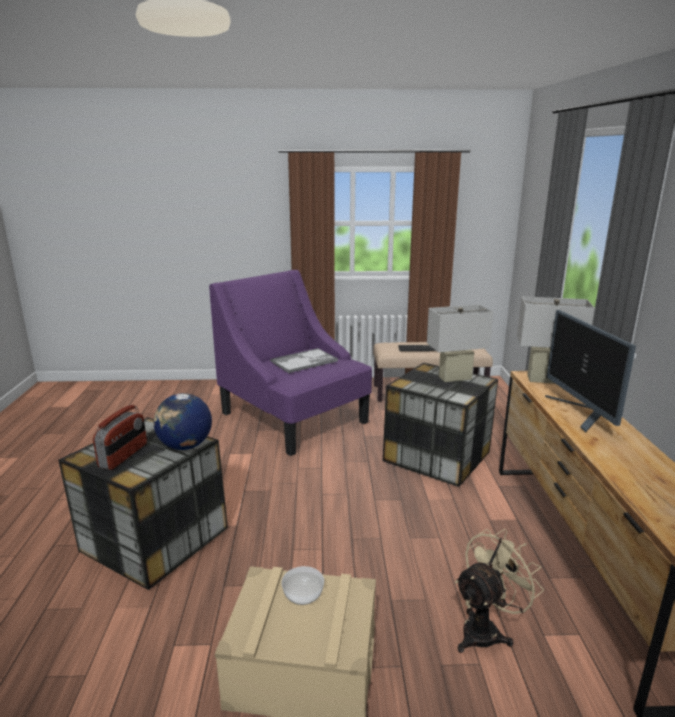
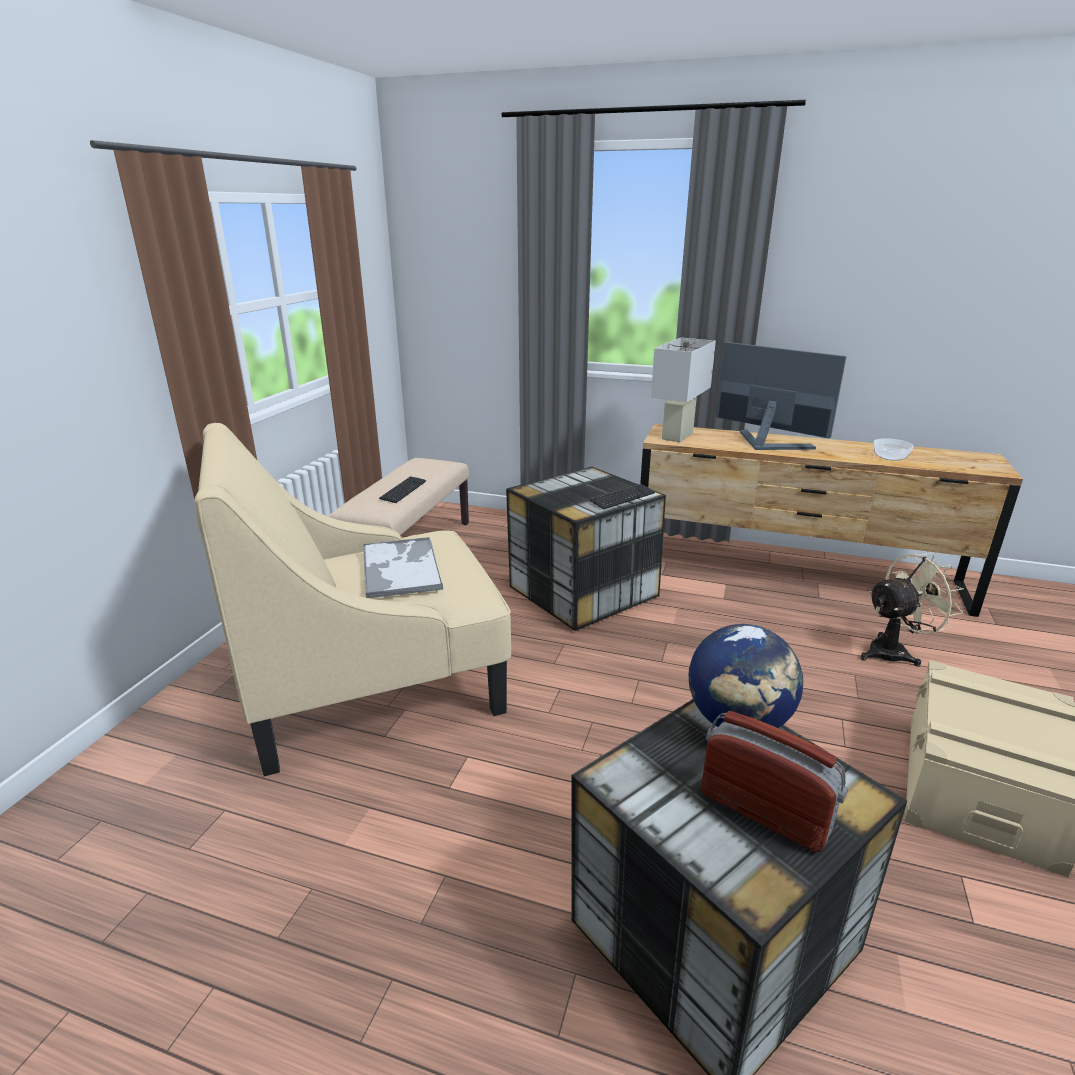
camera: 70 degrees left, 5 degrees up
purple armchair [209,270,372,456] -> beige armchair [194,423,511,776]
bowl [282,566,324,605] -> bowl moved to [874,438,913,461]
white table lamp [427,305,493,382] -> none
beige fan [455,529,544,653] -> beige fan turned 90 degrees clockwise [860,553,964,667]
monitor [545,310,636,433] -> monitor turned 150 degrees counterclockwise [716,342,847,450]
none -> keyboard [589,484,655,509]

